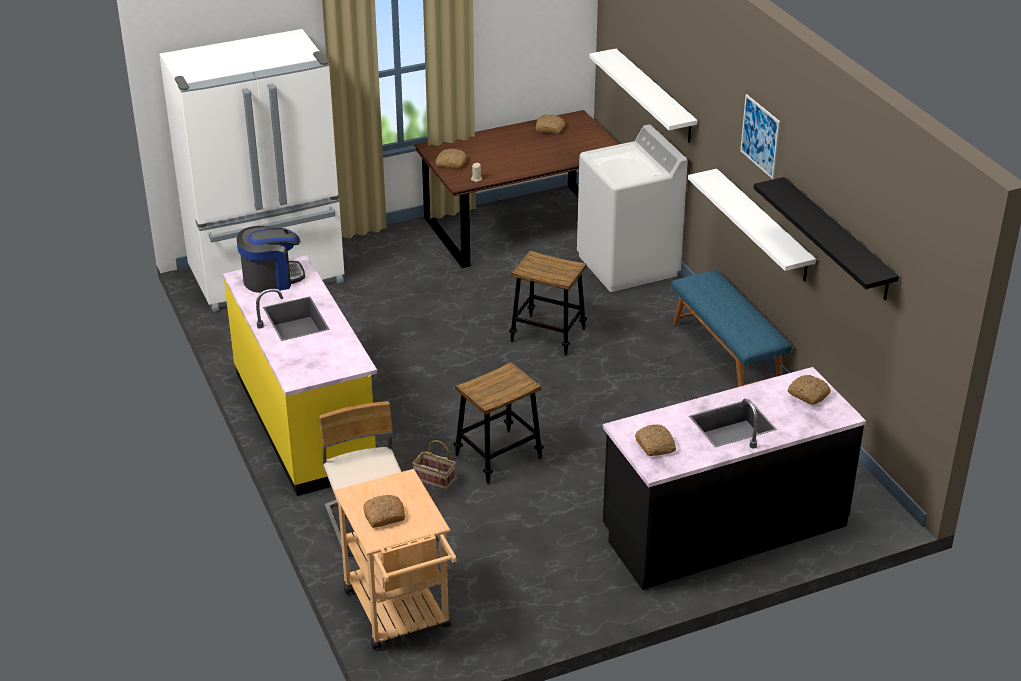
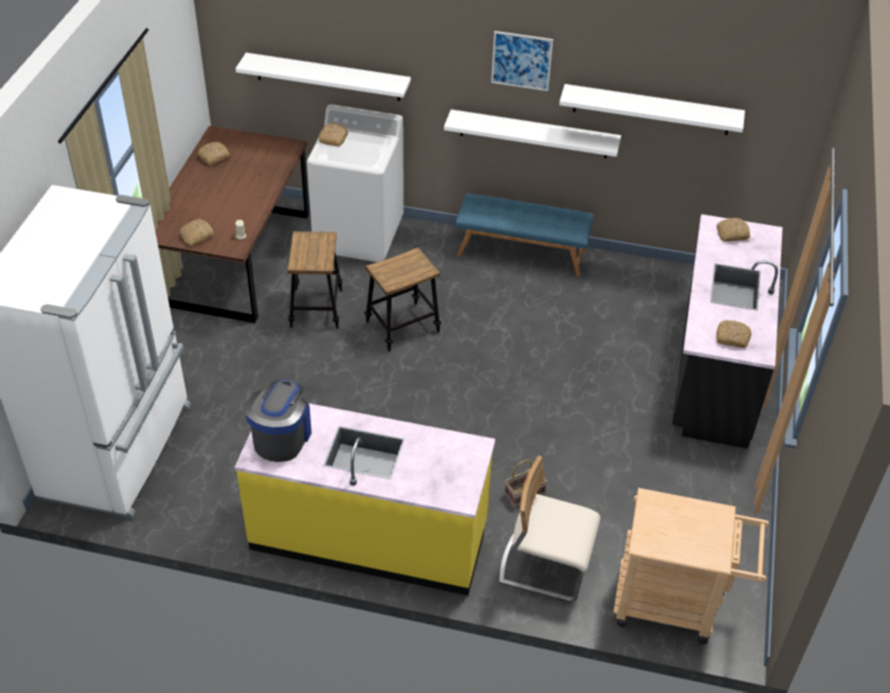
camera: 55 degrees left, 10 degrees up
bread [363,495,405,528] -> bread moved to [319,123,348,147]
stool [453,362,544,484] -> stool moved to [287,231,343,329]
black shelf [753,177,899,300] -> white shelf [559,84,745,135]

